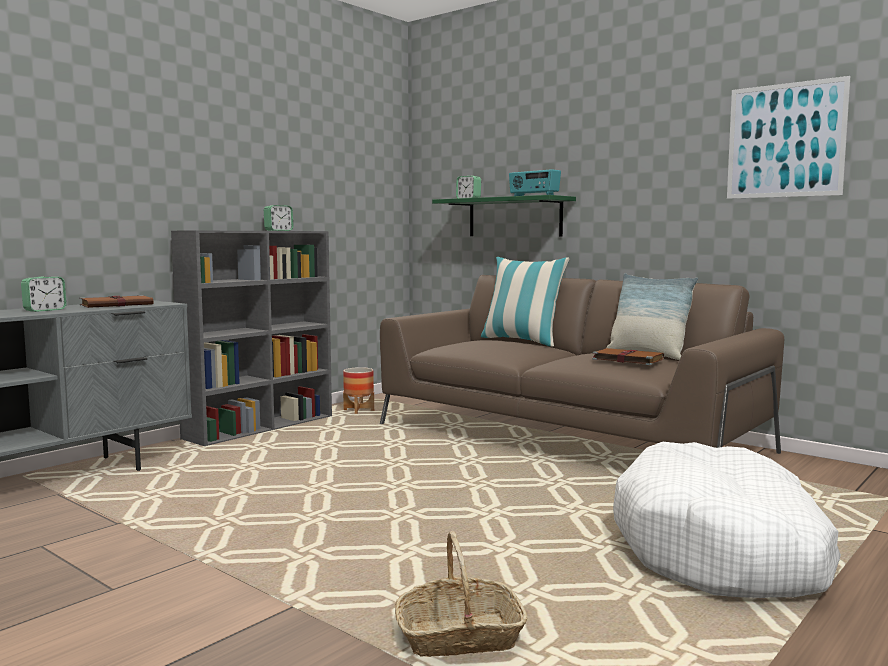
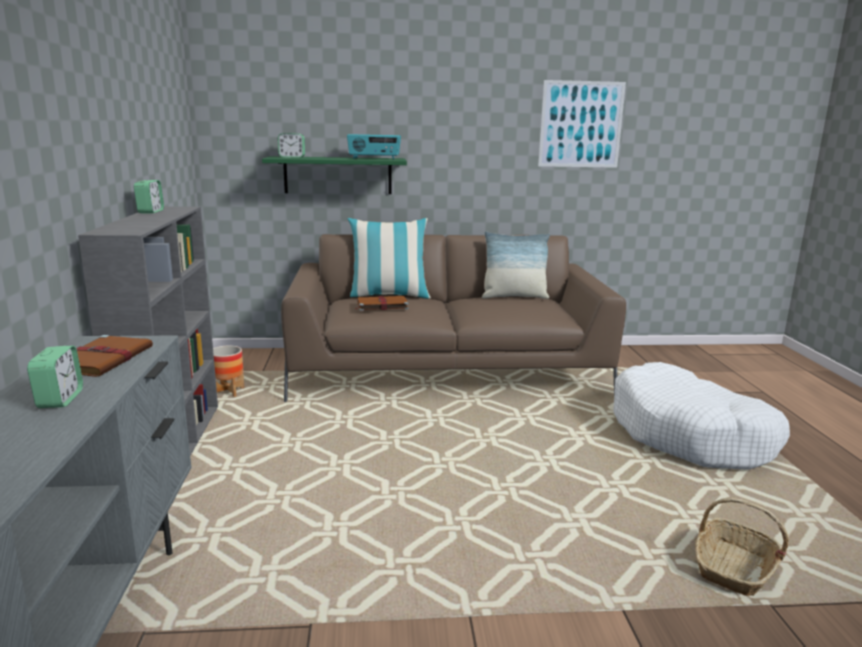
camera: 45 degrees left, 10 degrees up
brown book [591,348,664,365] -> brown book moved to [355,296,409,311]

